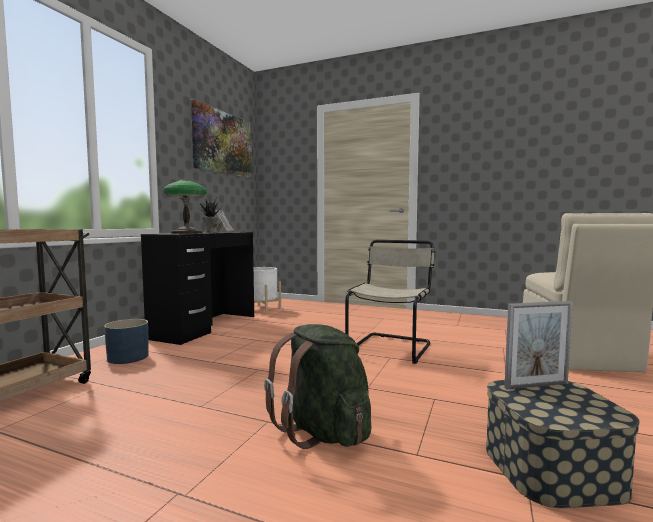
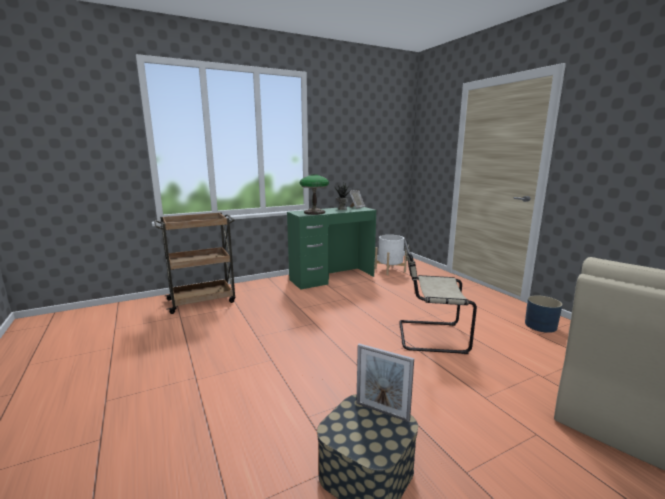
camera: 40 degrees right, 10 degrees up
blue planter [104,319,149,364] -> blue planter moved to [525,295,562,333]
black desk [141,232,254,345] -> green desk [287,206,376,290]
picture [191,99,252,179] -> none
green backpack [264,324,371,449] -> none
beige chair [345,240,435,364] -> beige chair turned 150 degrees counterclockwise [399,240,477,354]

